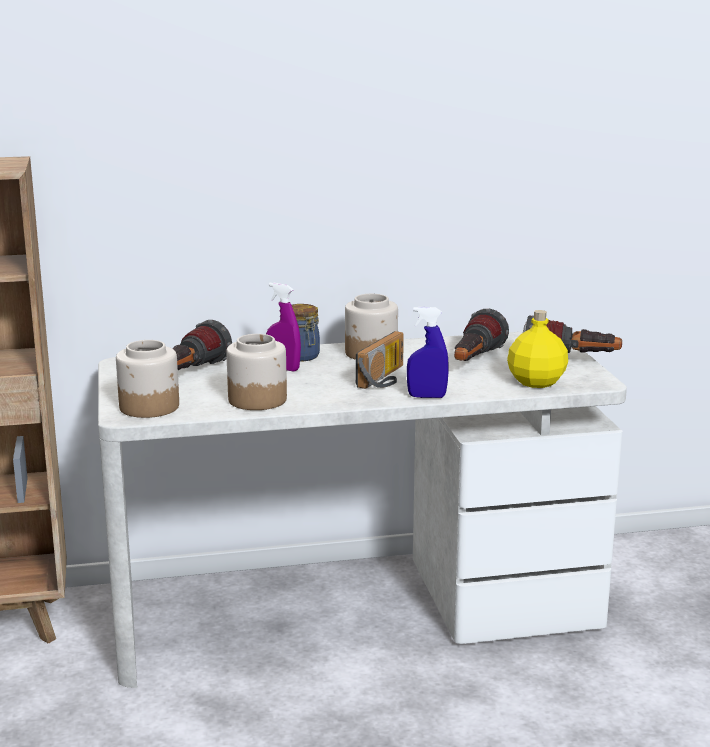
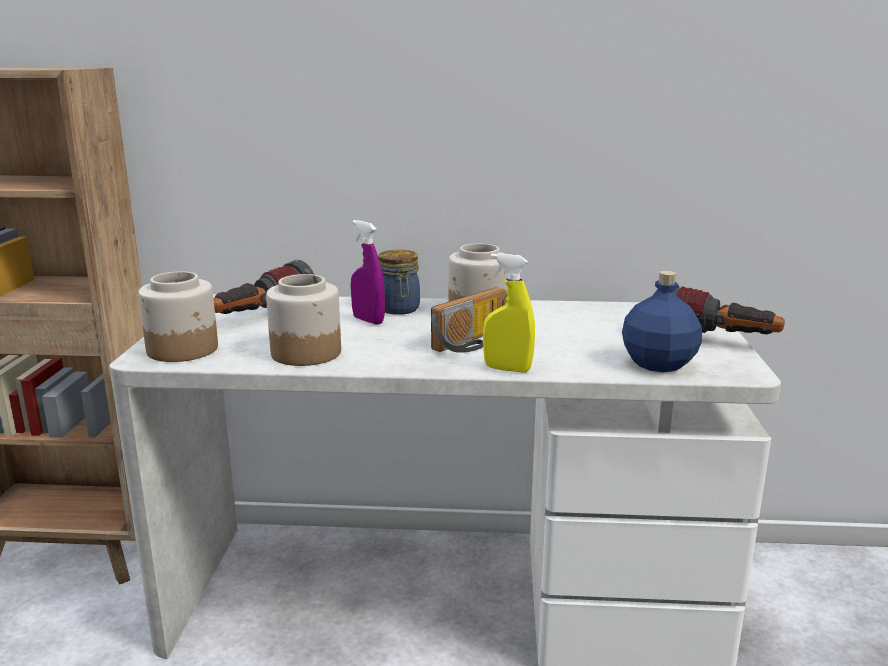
camera: 15 degrees right, 0 degrees up
blue spray bottle [407,307,449,398] -> yellow spray bottle [483,253,535,373]
flashlight [454,309,509,361] -> none
yellow bottle [507,310,568,388] -> blue bottle [622,271,702,372]

